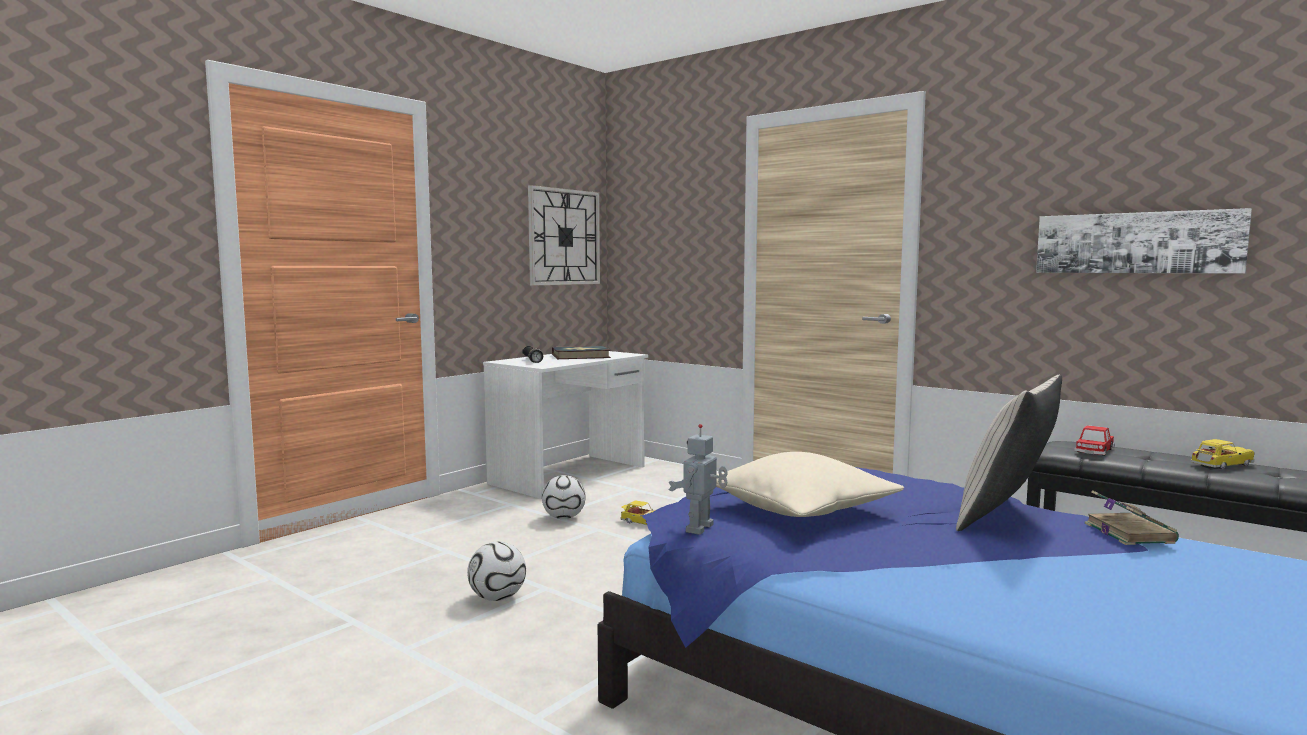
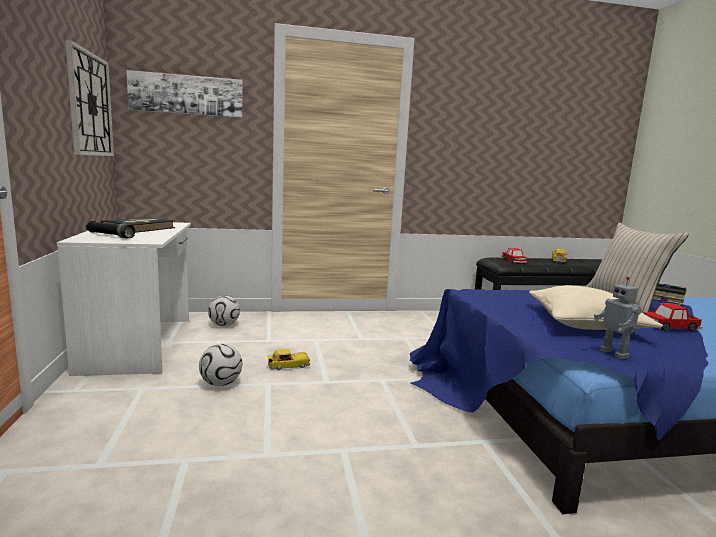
camera: 50 degrees left, 5 degrees up
football [467,541,526,601] -> football moved to [208,295,240,326]
picture [1036,208,1252,274] -> picture moved to [126,70,243,118]
none -> toy car [643,303,702,331]

